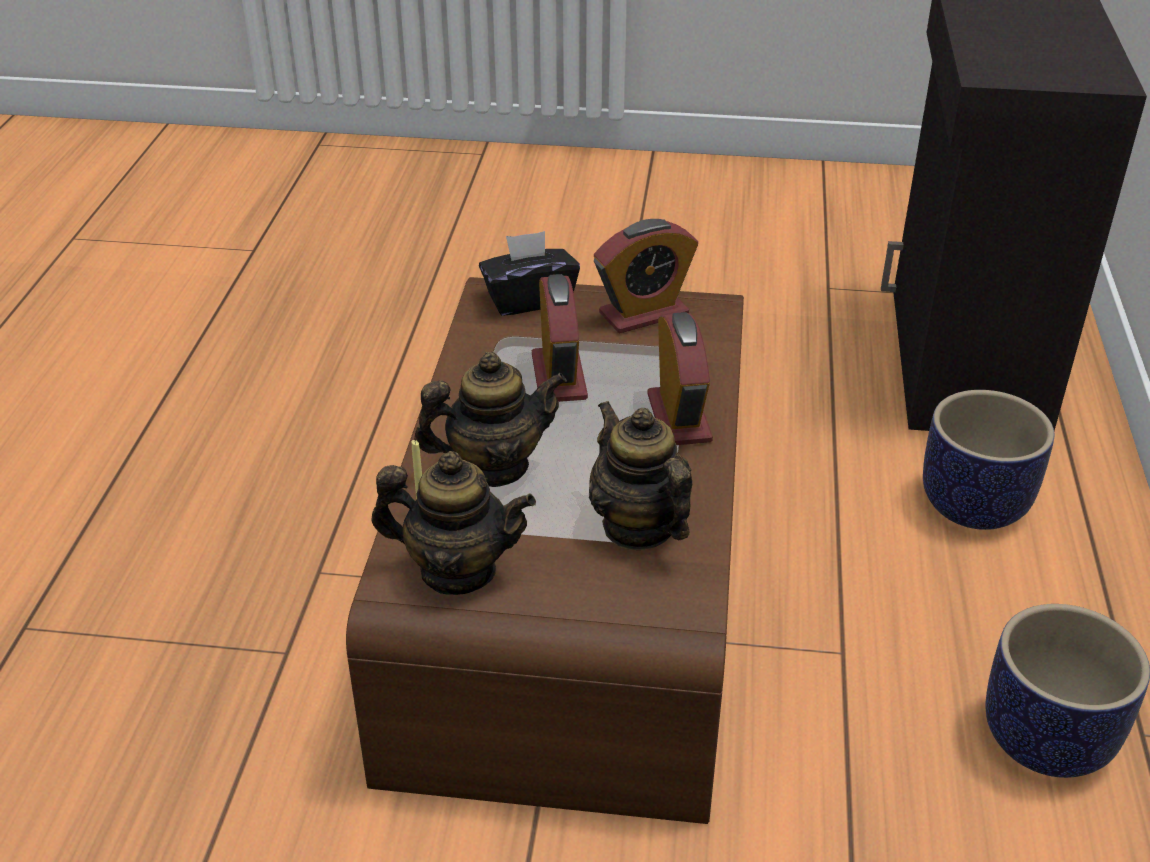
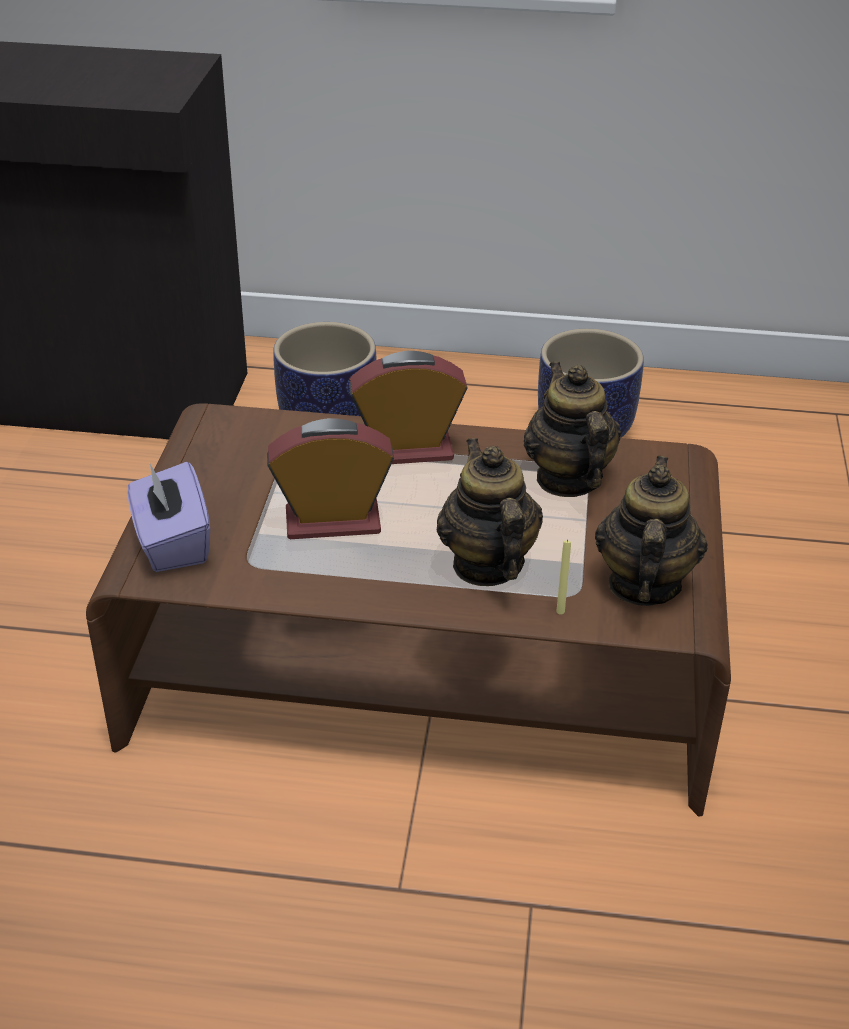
camera: 90 degrees left, 0 degrees up
black tissue box [479,231,580,316] -> purple tissue box [127,462,210,572]
teapot [589,401,692,550] -> teapot turned 105 degrees clockwise [524,362,621,497]
alarm clock [594,219,699,334] -> none

